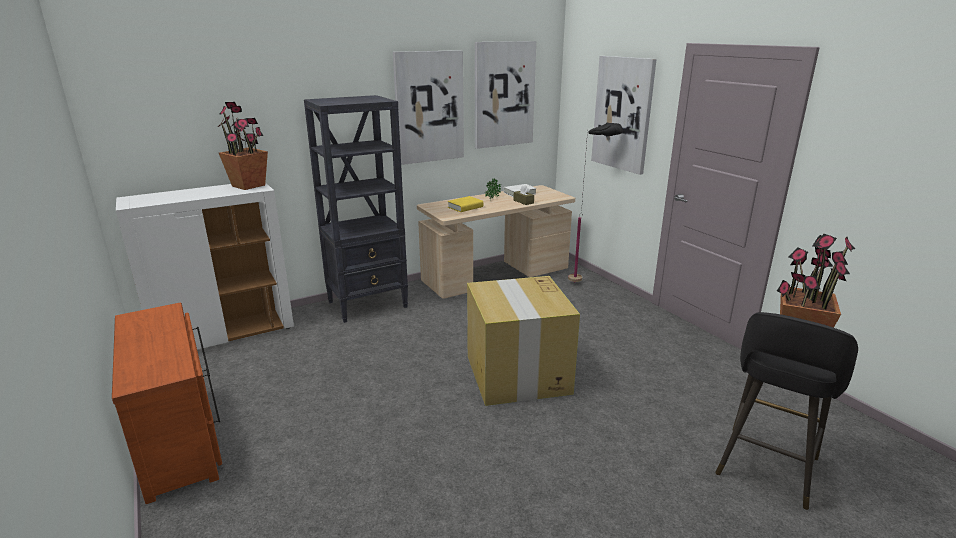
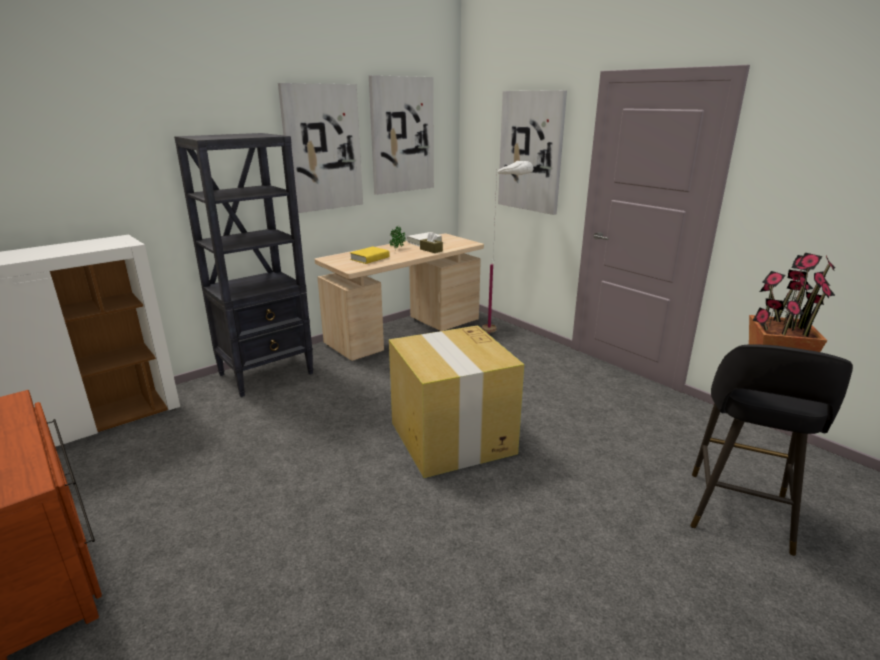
camera: 10 degrees left, 0 degrees up
potted plant [218,102,268,190] -> none
black floor lamp [568,123,623,283] -> white floor lamp [482,161,534,334]

